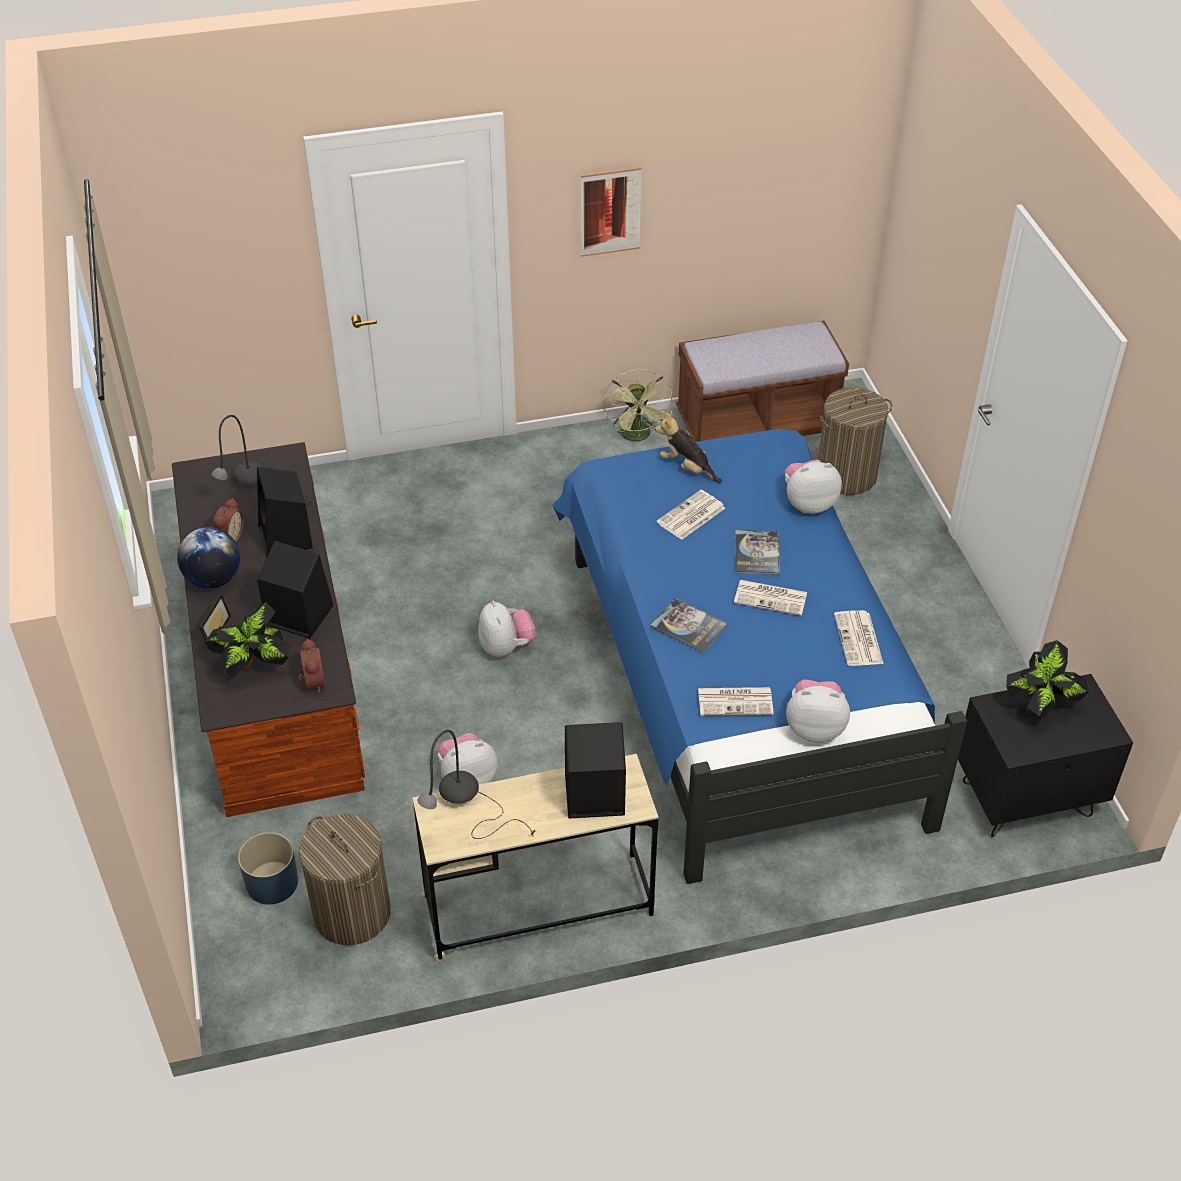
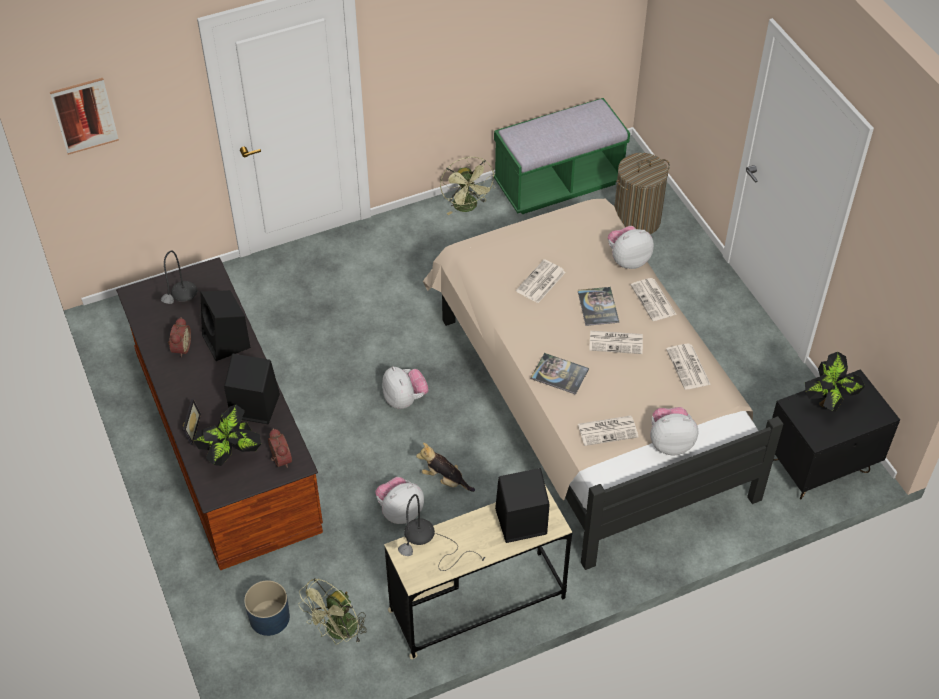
camera: 10 degrees left, 5 degrees up
globe [177,527,240,589] -> none
laundry basket [299,814,391,945] -> green fan [298,578,367,645]
blue bed [553,429,967,884] -> beige bed [423,199,783,570]
picture [581,167,642,257] -> picture moved to [50,78,119,155]
plush toy [656,412,722,483] -> plush toy moved to [416,443,475,492]
brown bench [676,321,849,442] -> green bench [494,98,630,214]
none -> newspaper [630,278,677,321]

